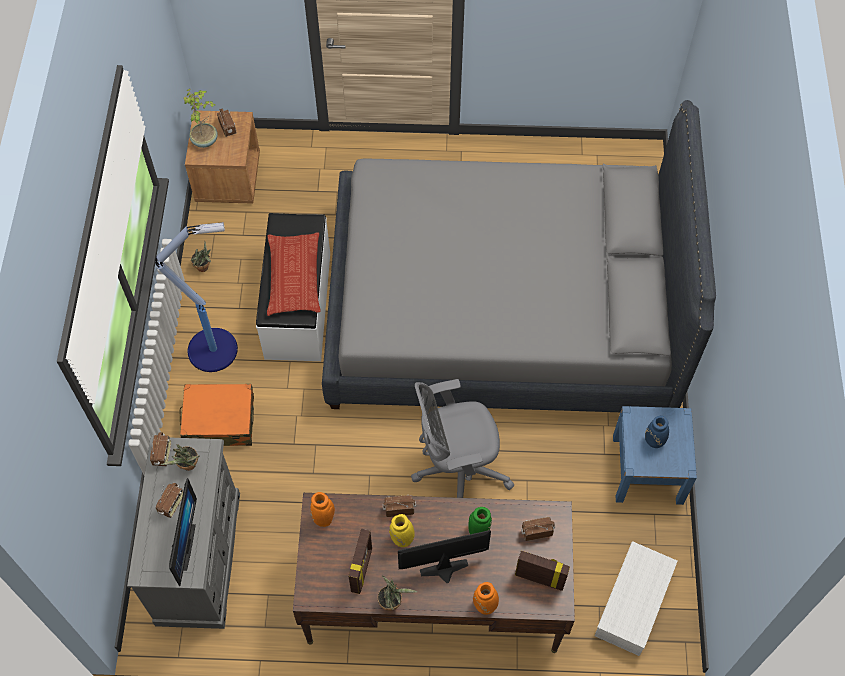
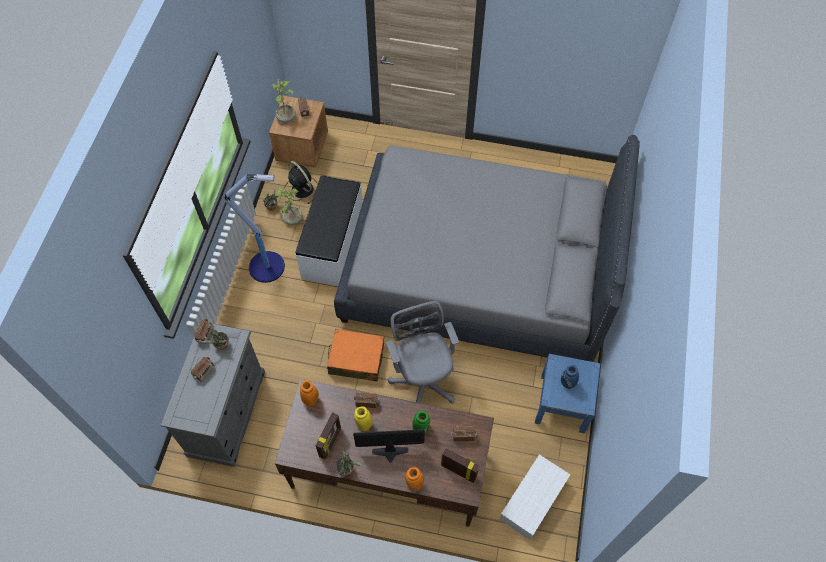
camera: 10 degrees right, 0 degrees up
monitor [169,478,197,586] -> none
orange suitcase [180,384,254,446] -> orange suitcase moved to [327,329,384,382]
pillow [267,232,321,316] -> none
grey office chair [411,379,514,498] -> grey office chair turned 75 degrees clockwise [386,301,459,404]
none -> potted plant [276,187,302,225]
none -> black fan [284,161,318,204]

